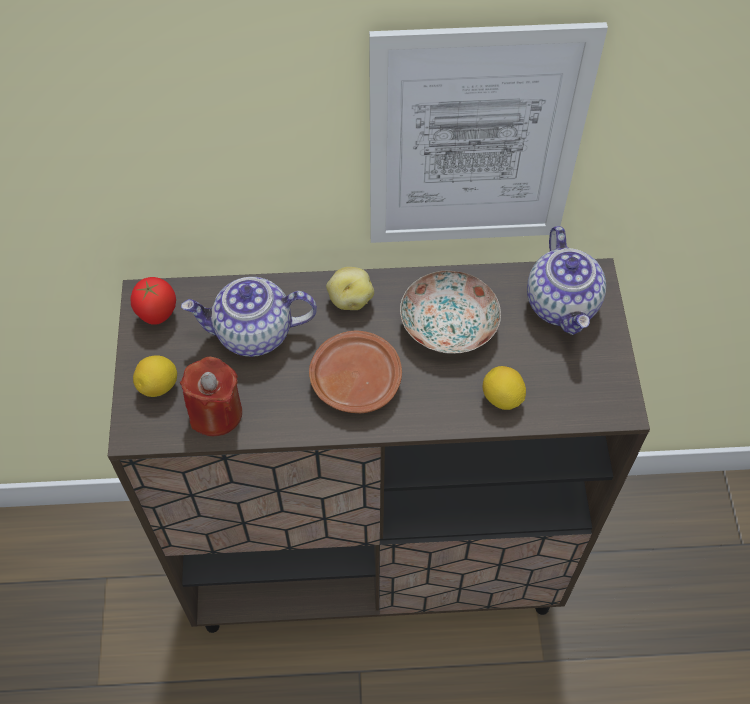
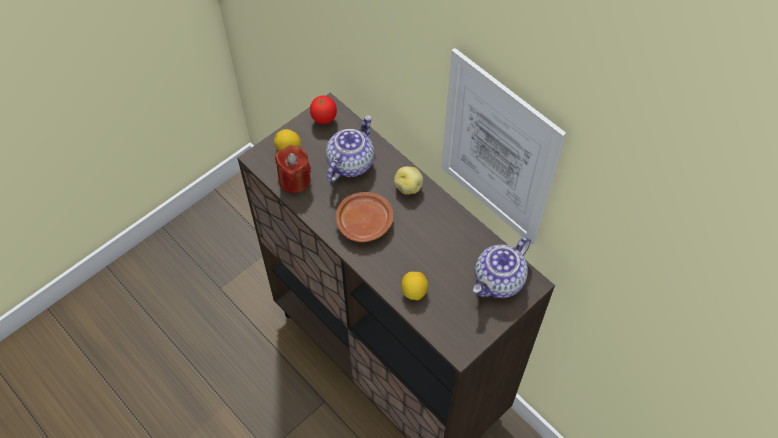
camera: 50 degrees right, 0 degrees up
teapot [181,277,317,357] -> teapot turned 75 degrees clockwise [326,115,374,182]
plate [400,271,501,354] -> none

